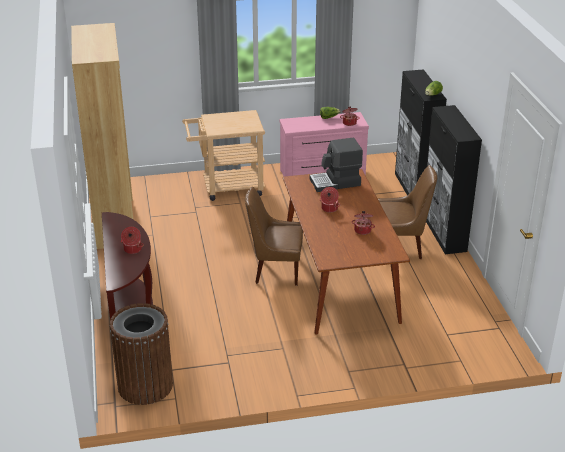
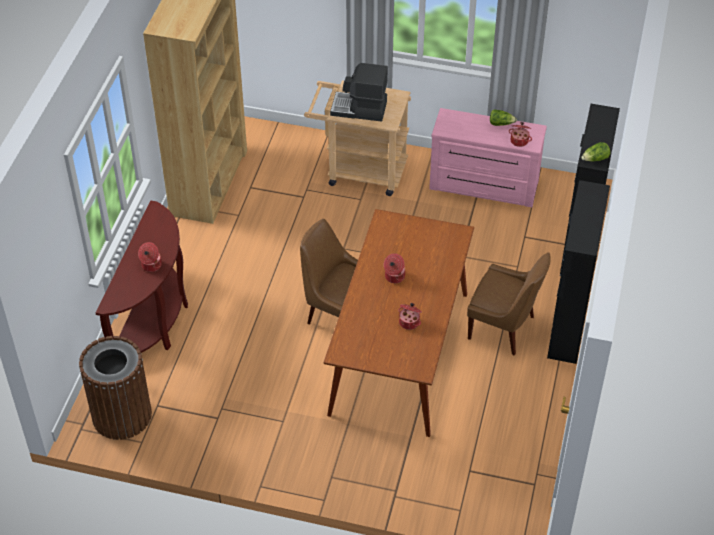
camera: 25 degrees right, 15 degrees up
coffee machine [309,138,363,192] -> coffee machine moved to [330,63,388,122]

